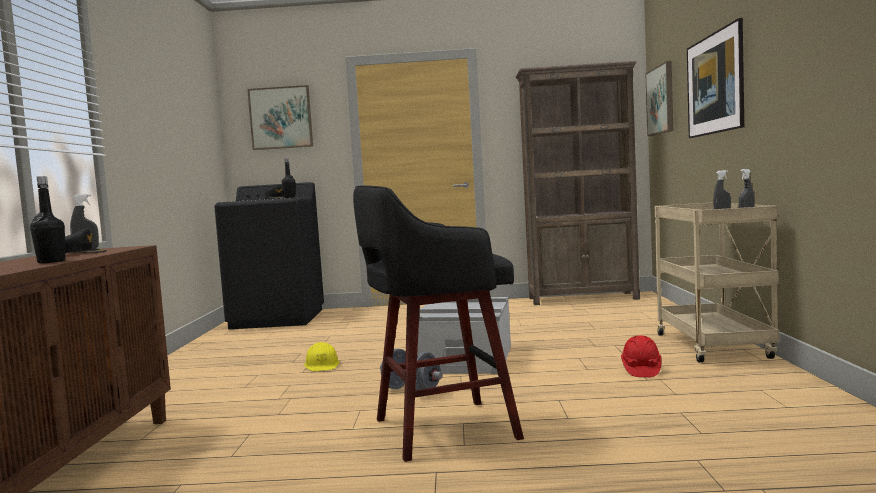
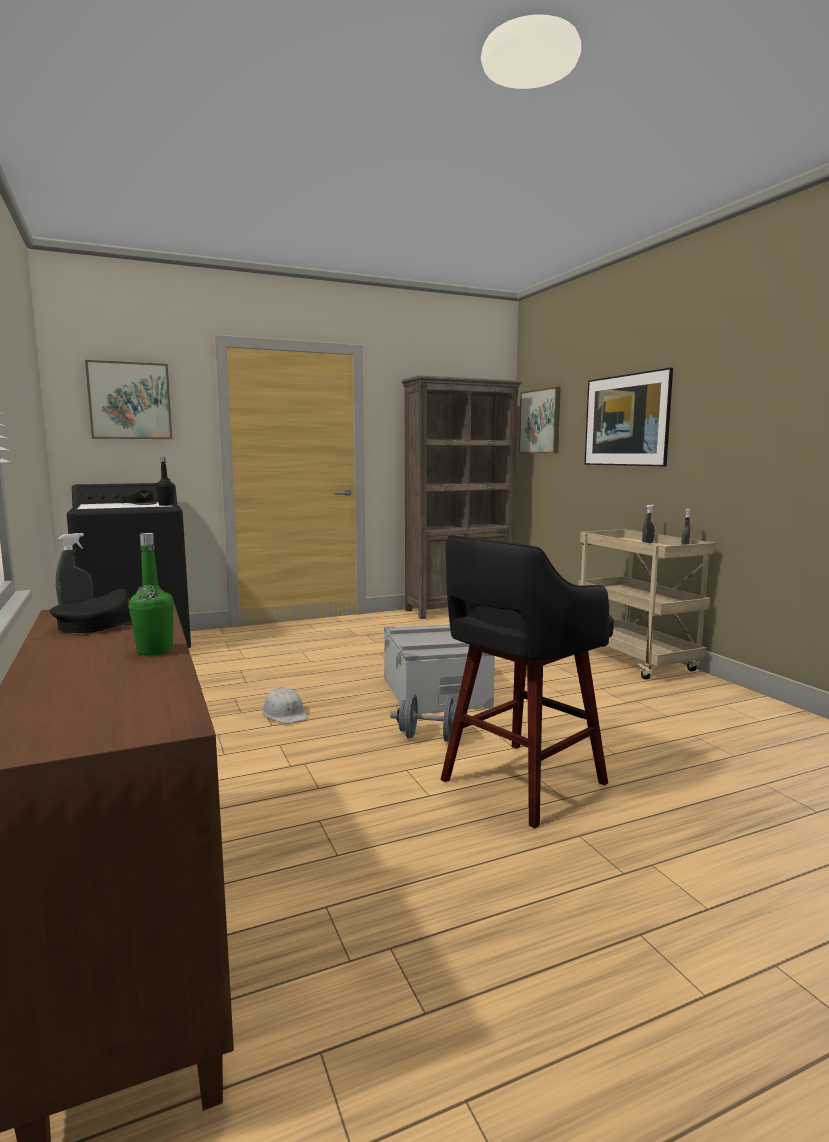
camera: 25 degrees left, 5 degrees up
black bottle [30,176,65,263] -> green bottle [129,533,174,656]
yellow hard hat [304,342,340,371] -> white hard hat [262,687,308,724]
red hard hat [621,335,662,377] -> none

